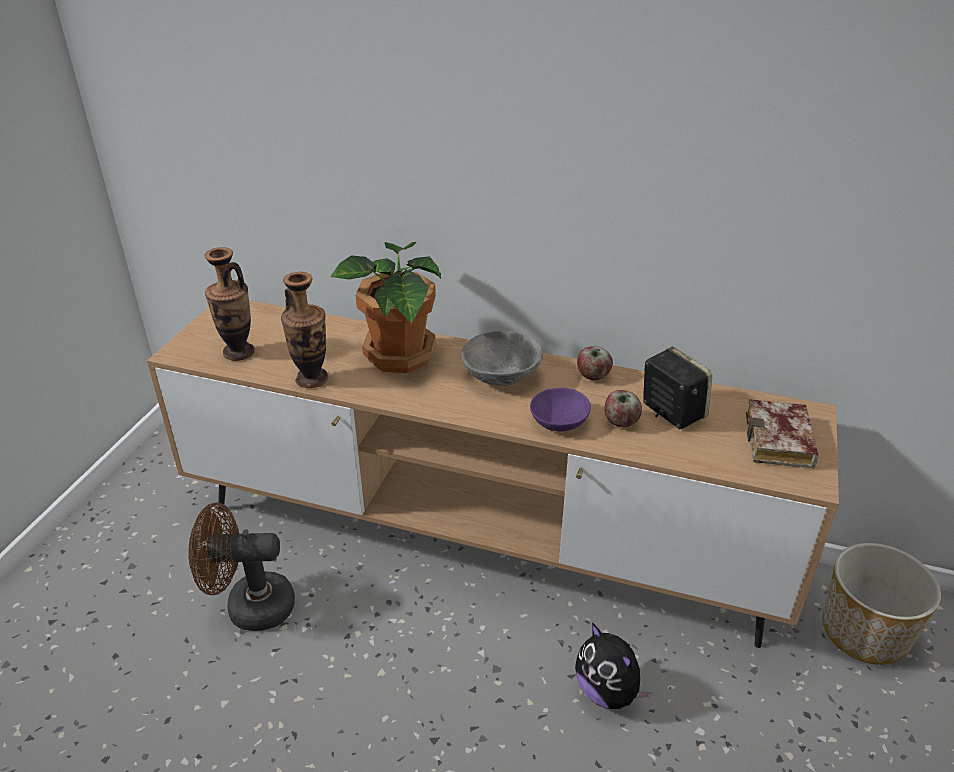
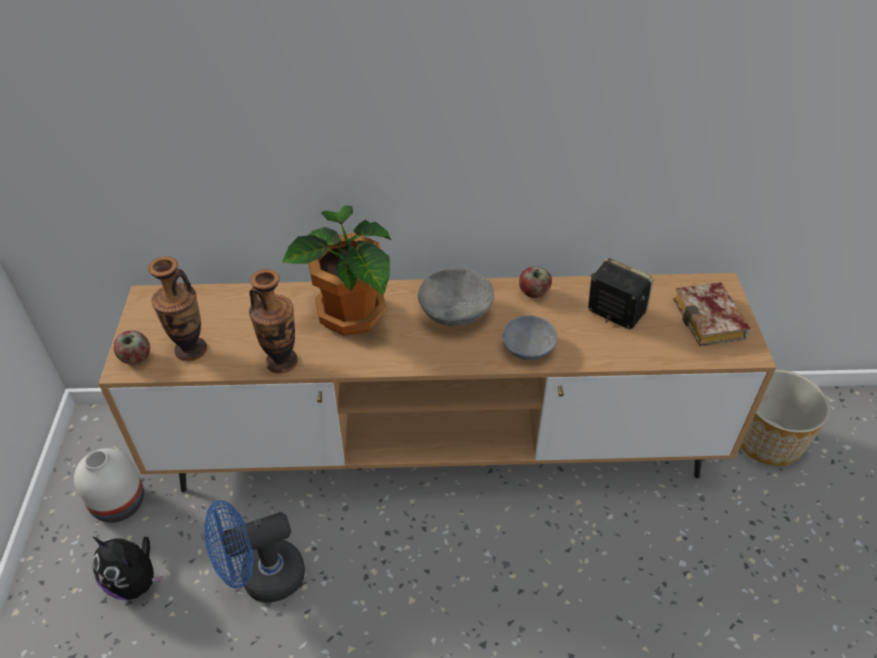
camera: 20 degrees left, 10 degrees up
brown fan [188,502,295,631] -> blue fan [204,500,305,603]
purple bowl [530,388,591,432] -> grey bowl [502,315,557,360]
plush toy [575,622,652,709] -> plush toy moved to [92,537,165,600]
apple [604,390,642,427] -> apple moved to [114,331,150,365]
none -> white vase [74,448,144,523]

